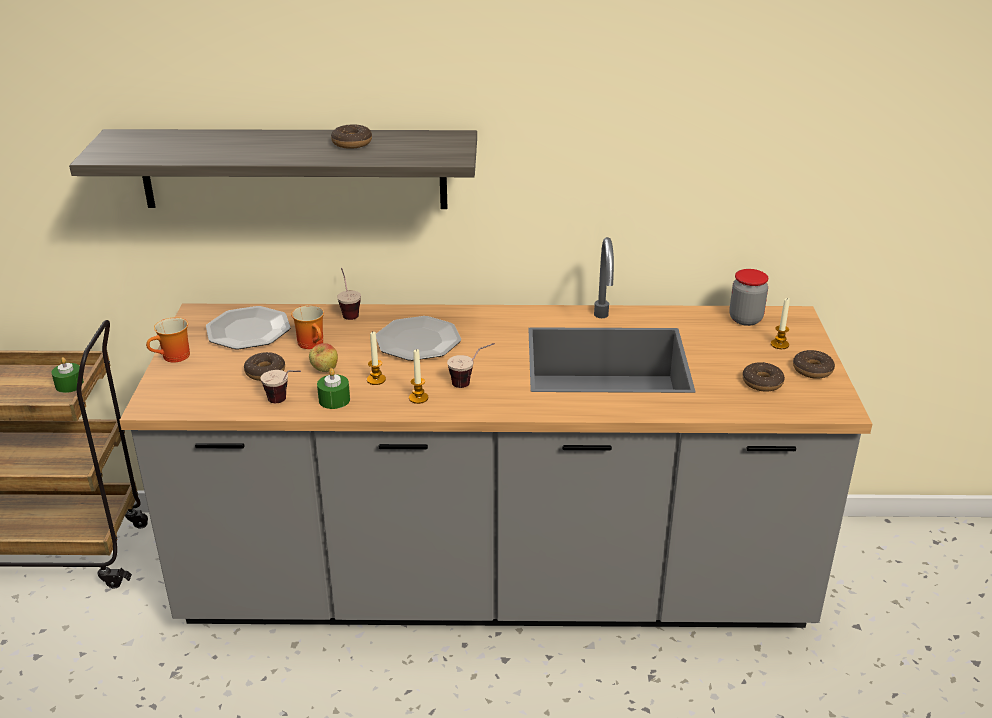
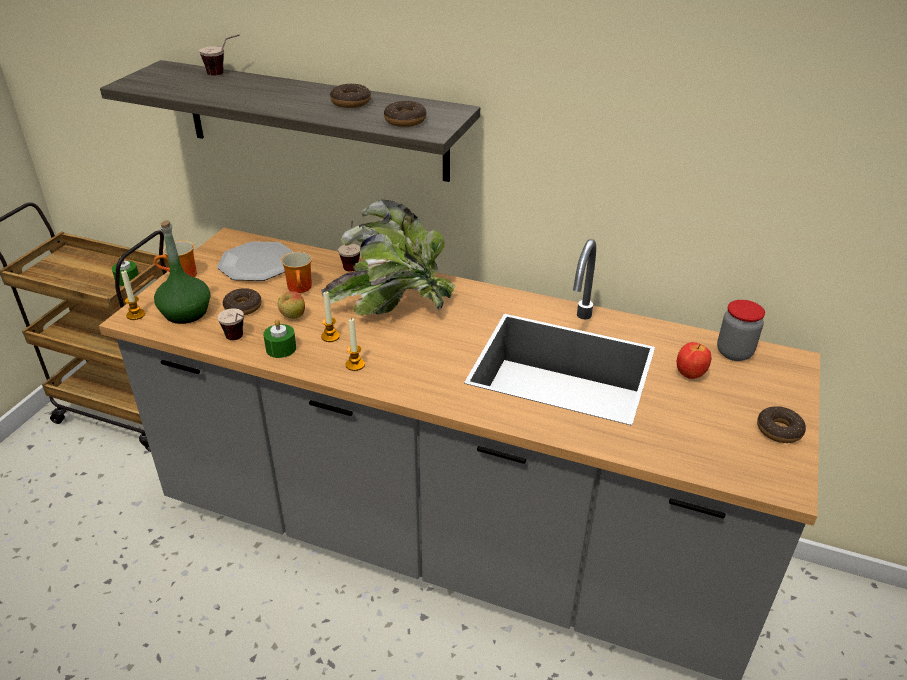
camera: 20 degrees right, 5 degrees up
plate [376,316,461,361] -> potted plant [321,199,456,316]
cup [447,343,495,388] -> cup moved to [199,34,240,76]
donut [742,362,785,392] -> donut moved to [384,101,426,127]
candle [771,297,790,349] -> candle moved to [121,270,145,320]
none -> green bottle [154,220,210,324]
none -> apple [677,342,711,379]

